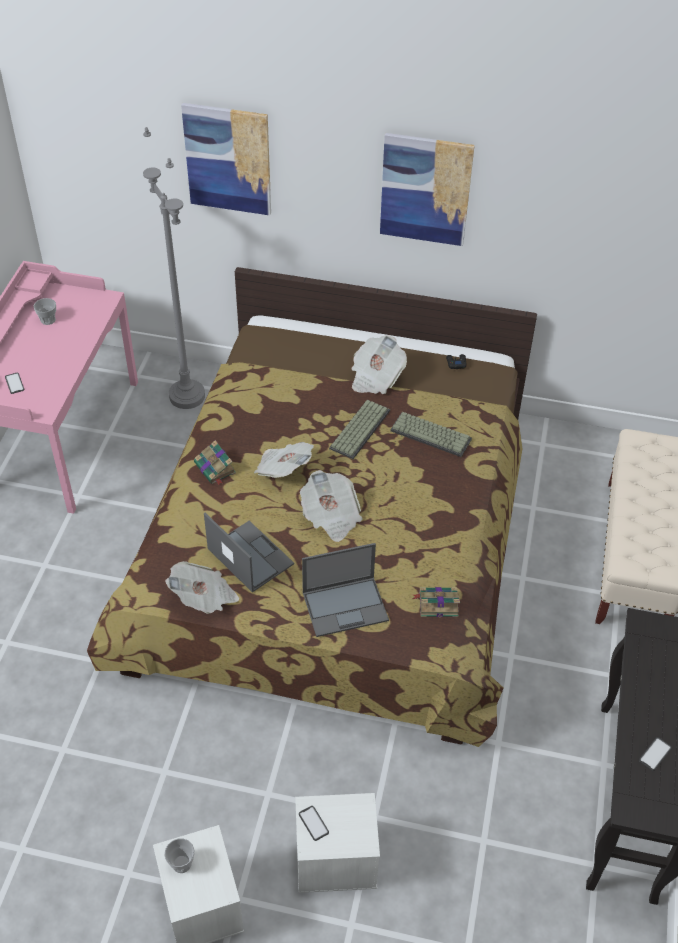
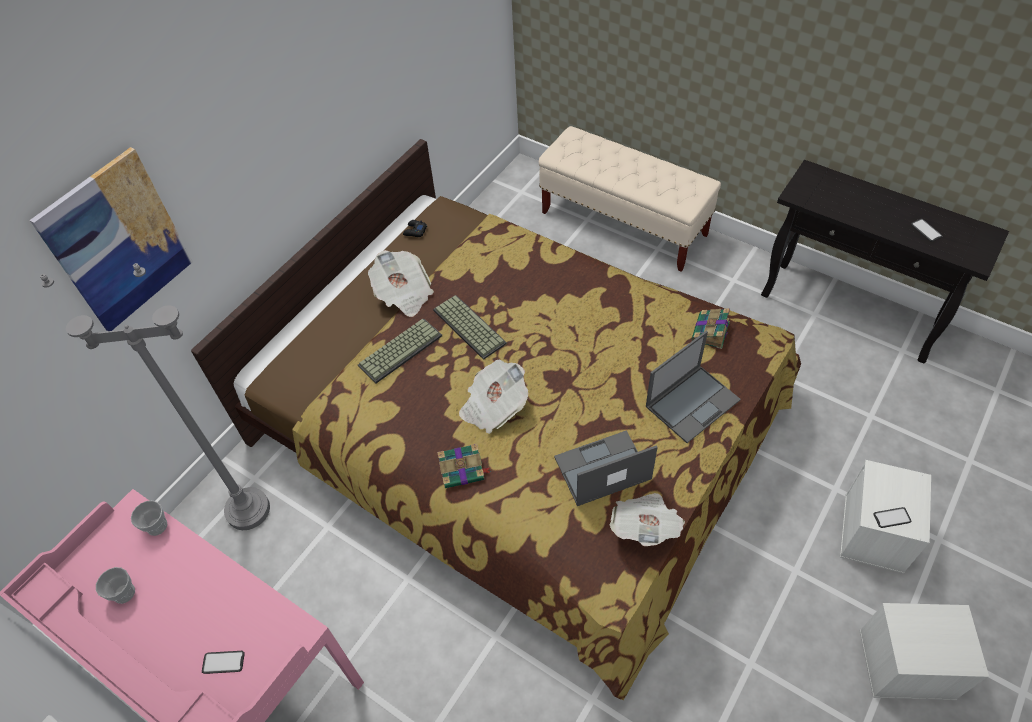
camera: 65 degrees left, 5 degrees up
cup [164,839,195,873] -> cup moved to [131,501,167,536]
newspaper [300,470,362,542] -> none
laptop [302,543,389,637] -> laptop turned 45 degrees clockwise [646,331,741,443]
picture [380,133,475,246] -> none
keyboard [390,412,472,457] -> keyboard moved to [358,319,442,383]

